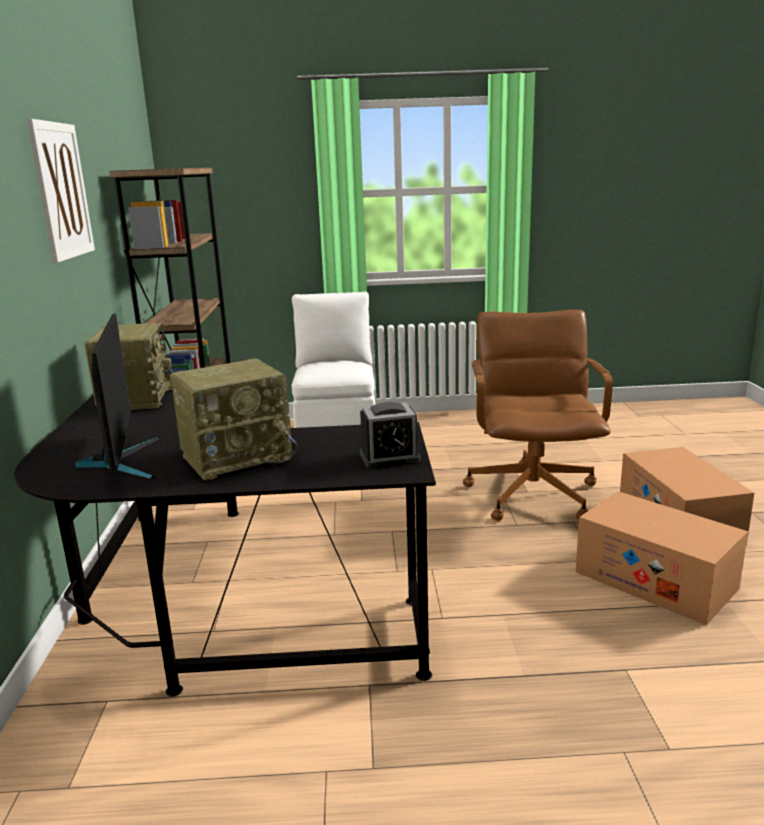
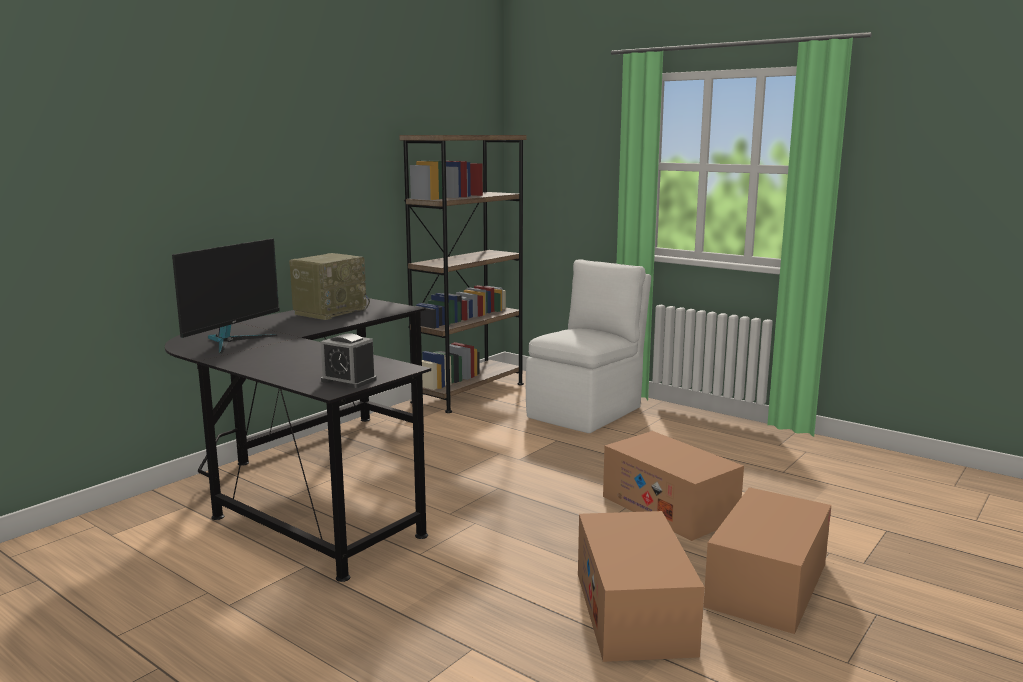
camera: 40 degrees right, 5 degrees down
picture [27,119,95,263] -> none
radio [170,358,297,480] -> none
brown office chair [463,310,613,521] -> cardboard box [603,431,744,541]

